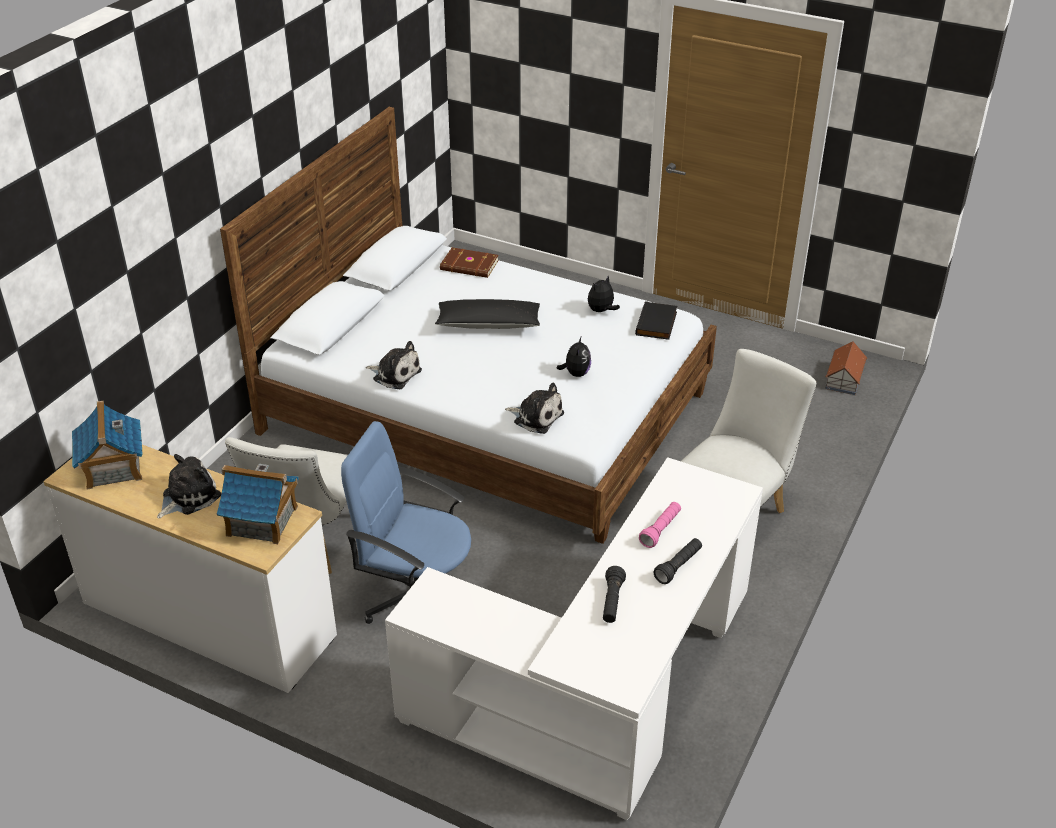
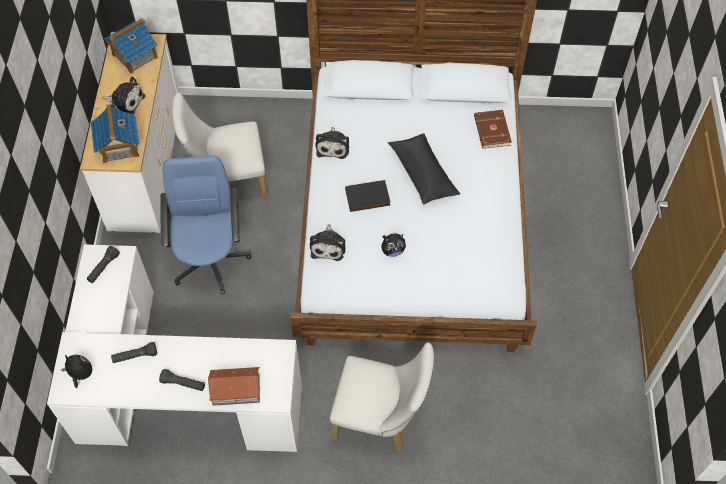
camera: 65 degrees right, 20 degrees up
plush toy [588,275,620,312] -> plush toy moved to [61,354,92,388]
black book [635,301,677,340] -> black book moved to [345,180,390,212]
pink flashlight [639,502,681,548] -> none
toy house [825,341,867,395] -> toy house moved to [208,367,260,406]
none -> black flashlight [87,246,120,283]

